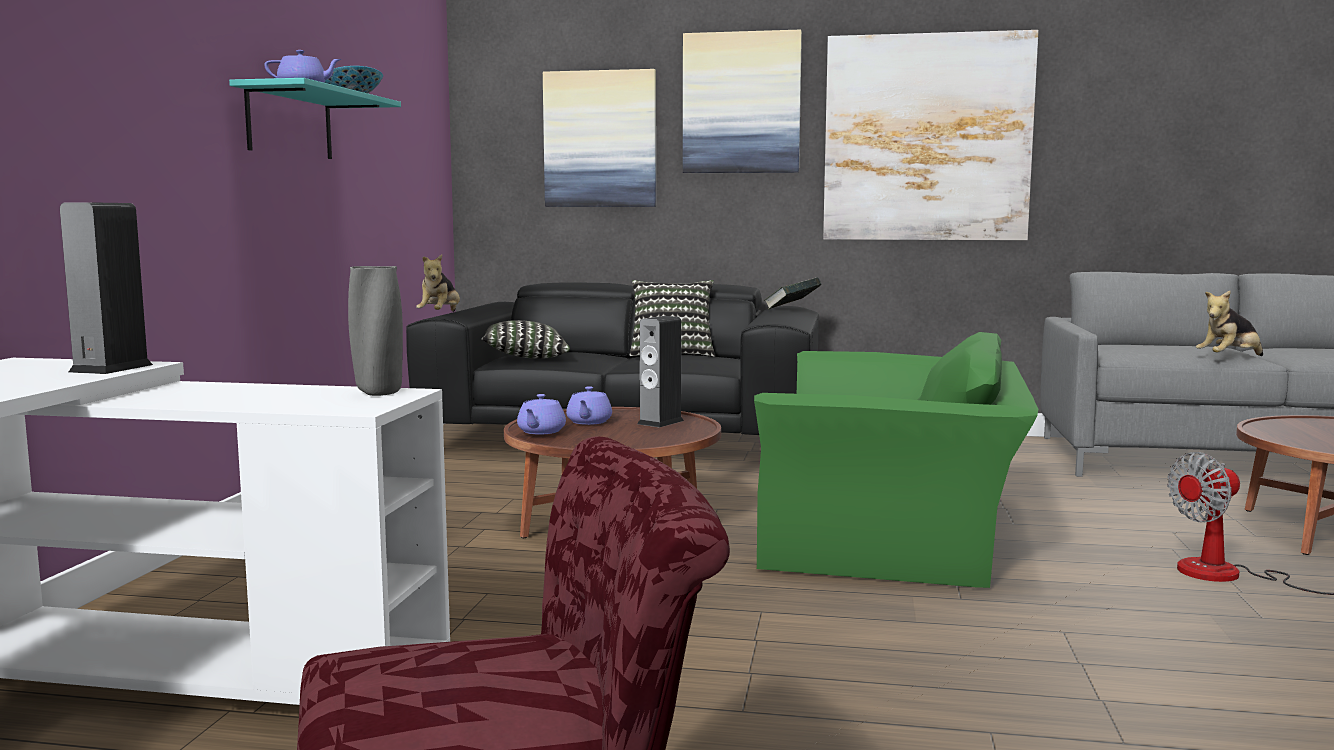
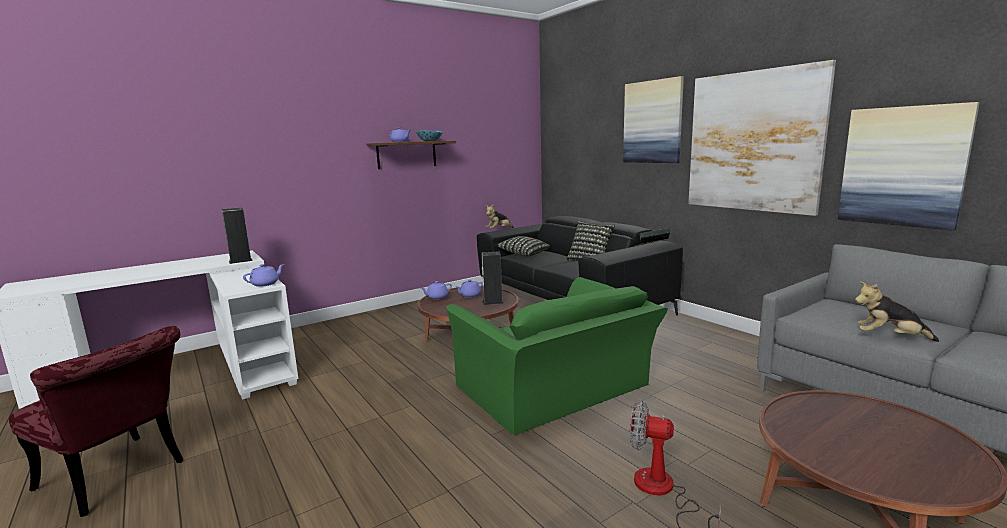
camera: 45 degrees right, 5 degrees up
turquoise shelf [229,78,401,159] -> brown shelf [367,141,456,169]
grey vase [348,266,403,396] -> purple teapot [243,264,284,287]
picture [543,69,656,207] -> picture moved to [838,102,979,231]

